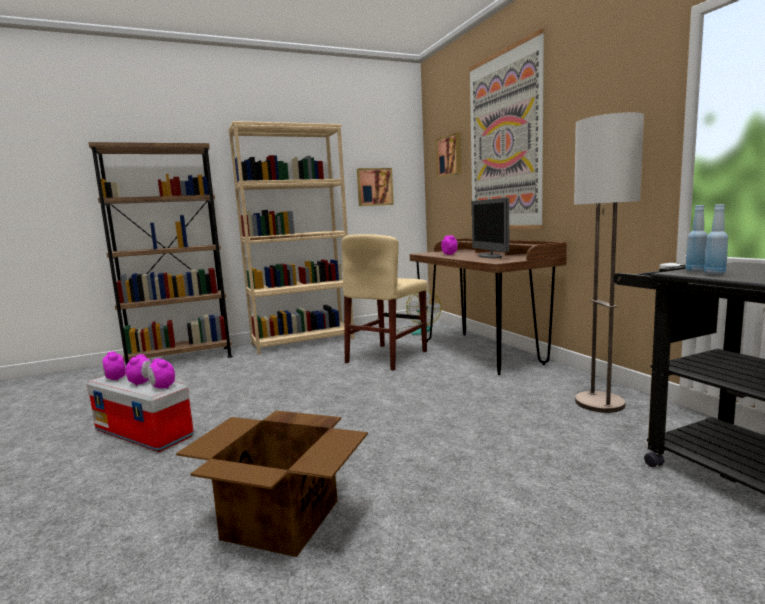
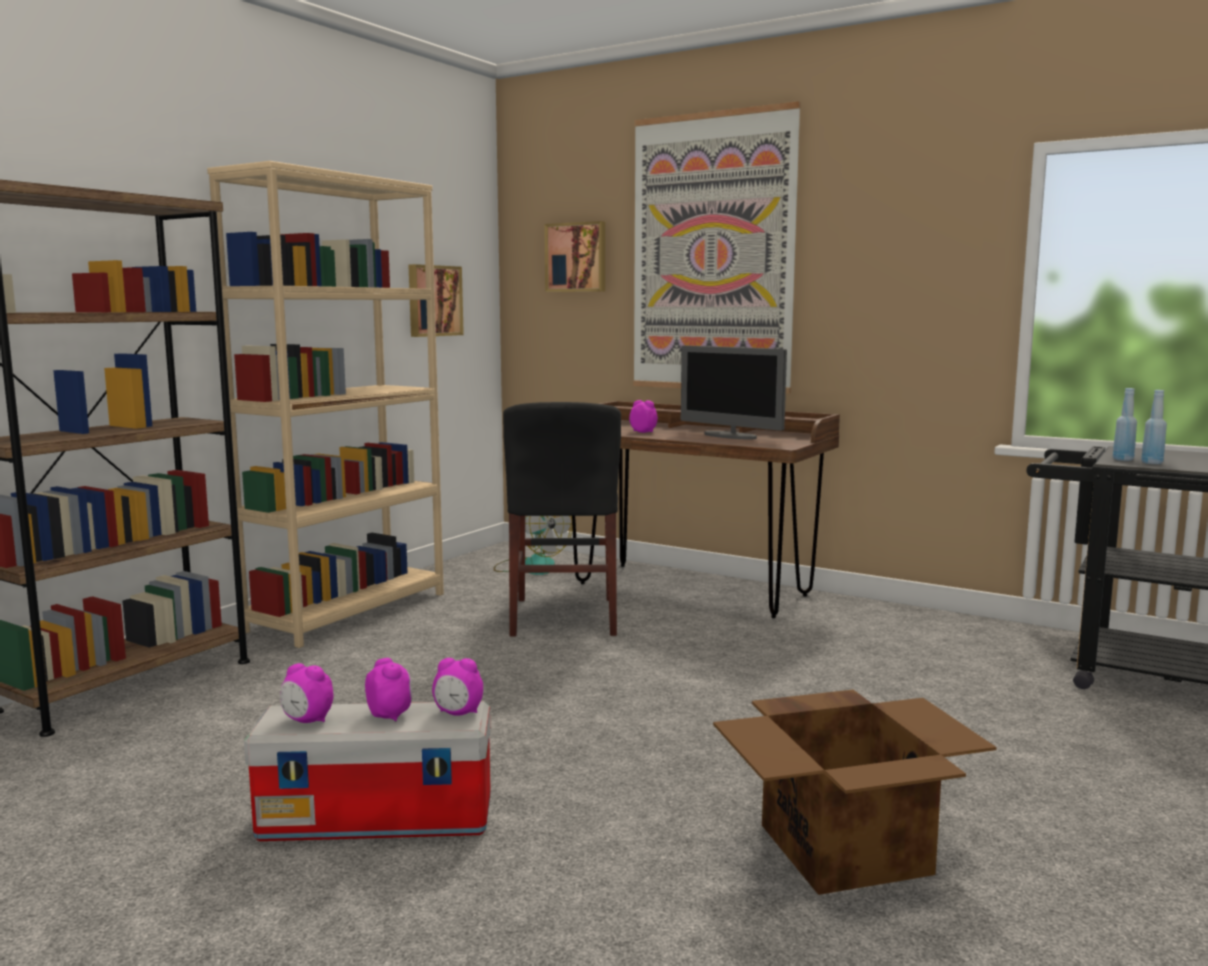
camera: 35 degrees left, 0 degrees up
beige chair [341,234,428,371] -> black chair [503,402,621,636]
floor lamp [574,112,644,413] -> none

